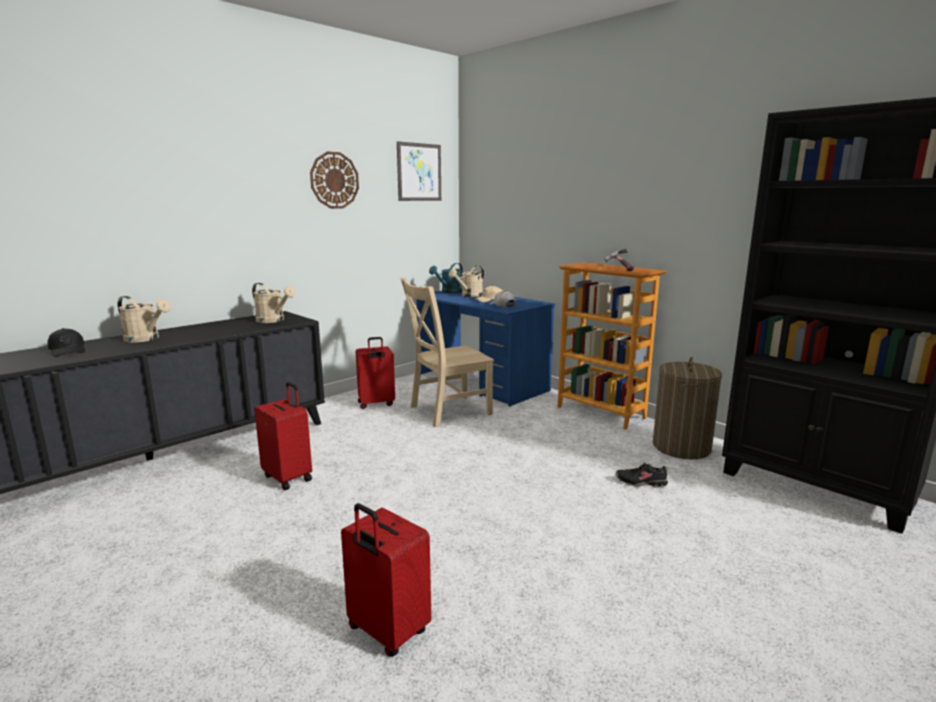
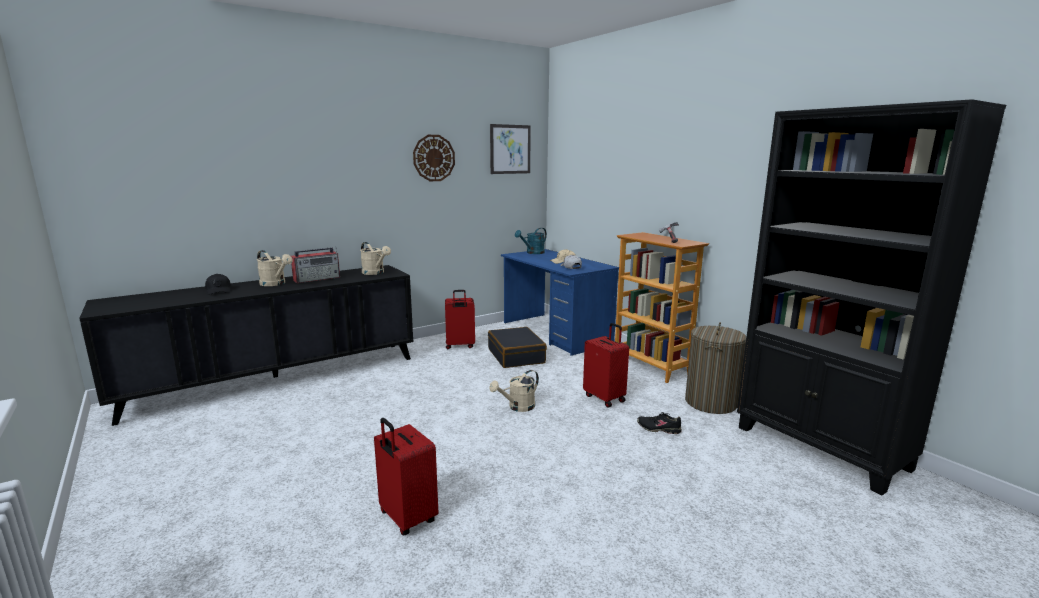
camera: 10 degrees right, 0 degrees up
red suitcase [254,382,312,490] -> red suitcase moved to [583,323,629,408]
beige chair [400,278,494,427] -> black suitcase [488,327,547,368]
beige watering can [449,266,484,297] -> beige watering can moved to [489,370,539,412]
none -> radio [291,247,340,283]

